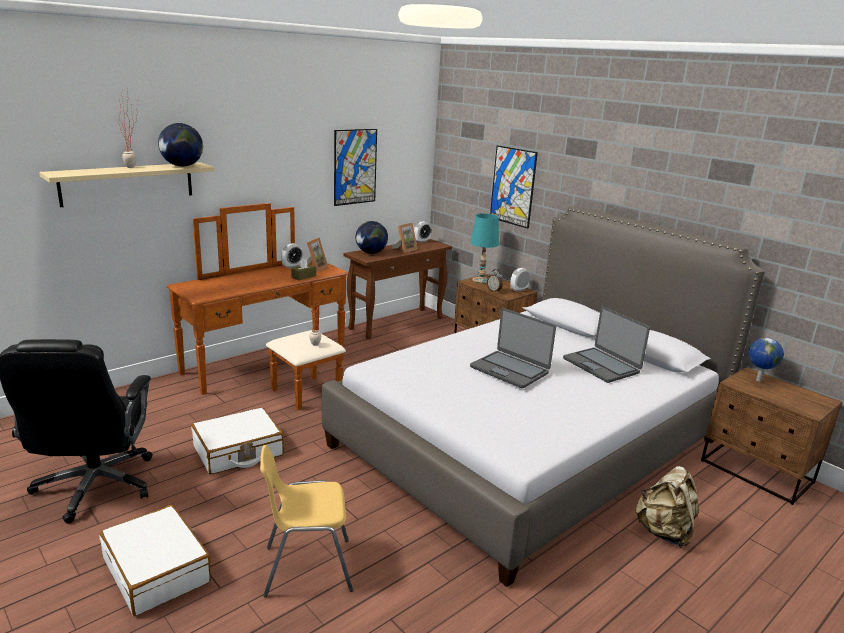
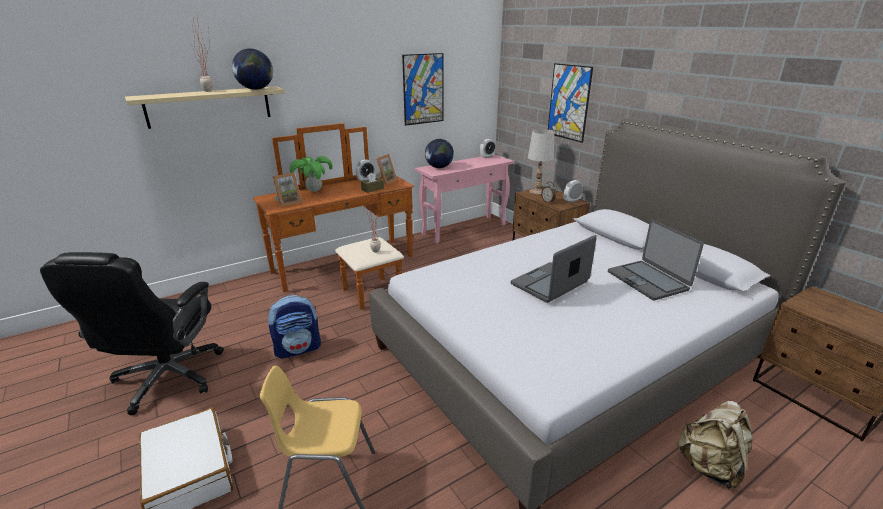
camera: 10 degrees right, 5 degrees up
white suitcase [191,408,284,474] -> backpack [268,295,321,358]
brown console table [344,239,452,339] -> pink console table [415,155,514,244]
picture frame [393,223,418,253] -> picture frame moved to [272,172,302,207]
laptop [470,308,556,388] -> laptop turned 90 degrees clockwise [511,235,597,303]
turquoise table lamp [471,214,499,283] -> white table lamp [528,129,554,195]
globe [749,338,784,382] -> none
none -> potted plant [290,156,333,192]

